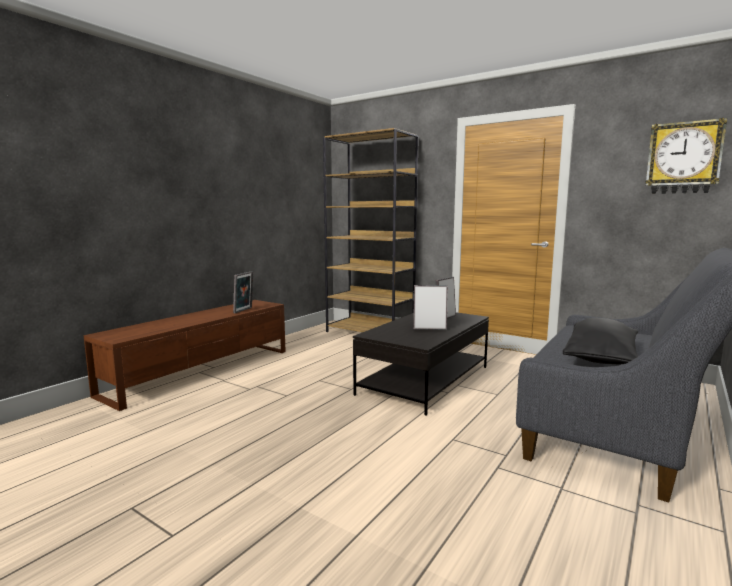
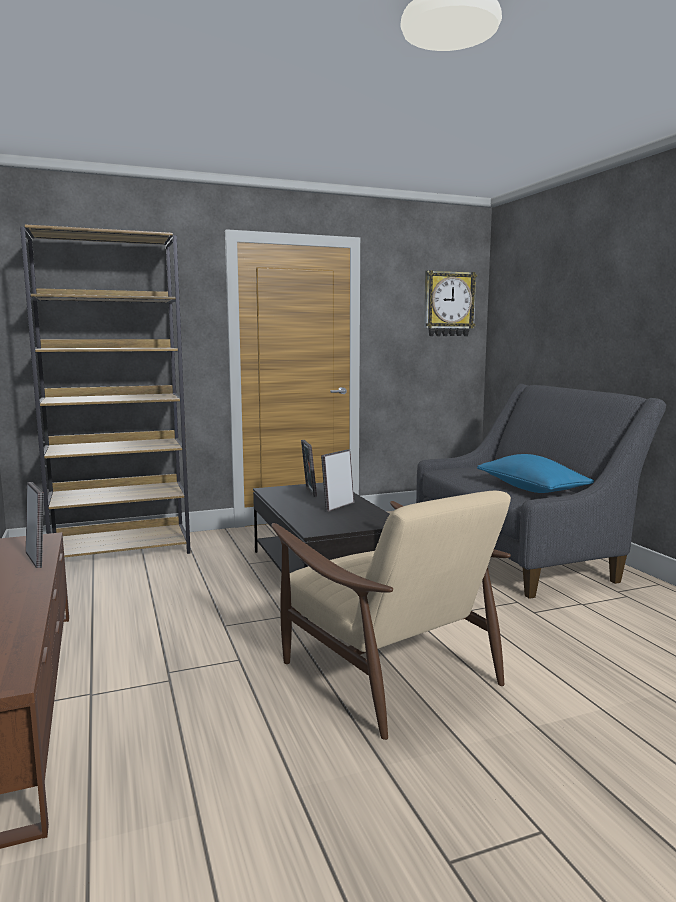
camera: 55 degrees left, 0 degrees up
black pillow [563,318,638,364] -> blue pillow [477,454,594,493]
none -> beige armchair [271,490,511,740]

